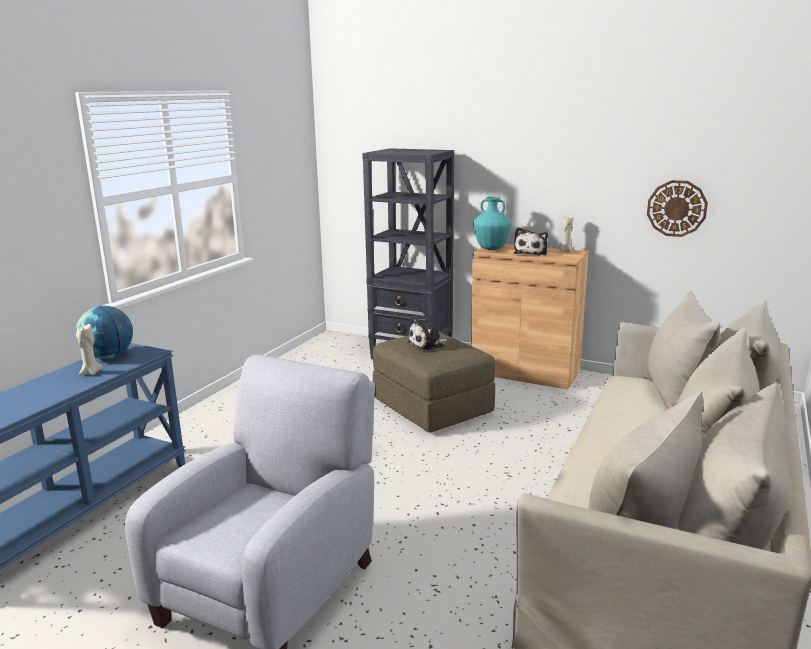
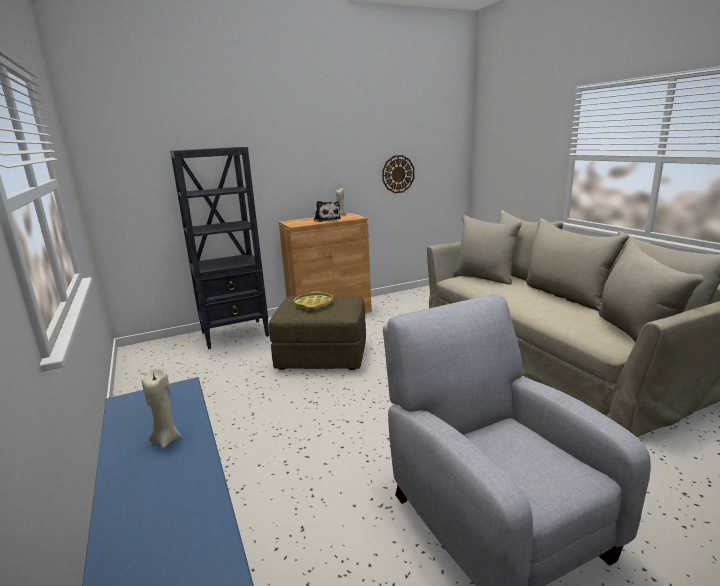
camera: 50 degrees left, 0 degrees up
globe [75,306,133,359] -> none
plush toy [407,316,448,351] -> yellow tray [294,291,333,309]
turquoise vase [473,197,512,250] -> none

